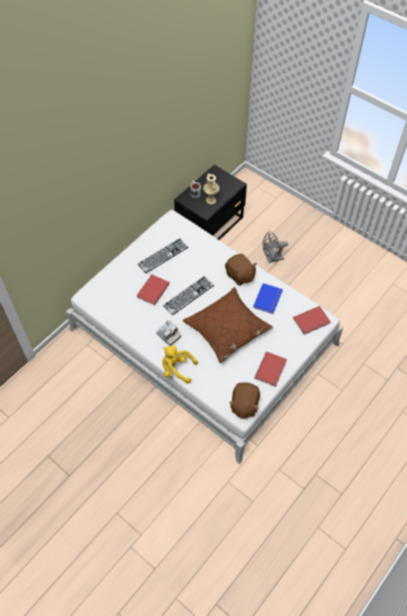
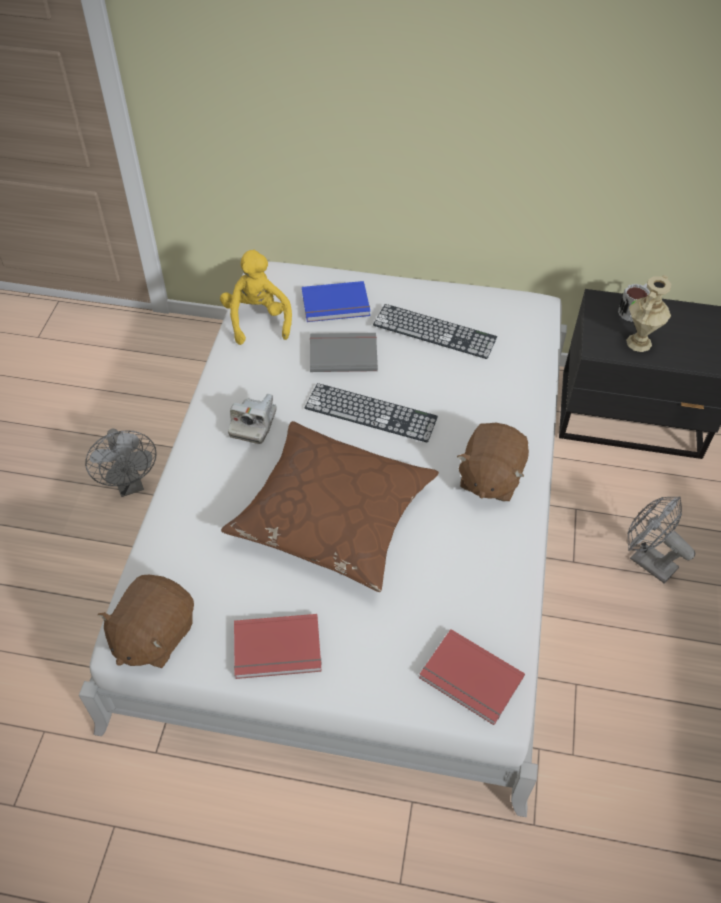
camera: 60 degrees right, 5 degrees down
red book [136,274,170,305] -> grey book [310,333,378,372]
yellow plush toy [162,345,198,384] -> yellow plush toy moved to [220,250,292,345]
brown plush toy [229,382,260,419] -> brown plush toy turned 45 degrees counterclockwise [98,575,194,668]
blue book [253,283,283,314] -> blue book moved to [302,281,370,322]
none -> grey fan [85,429,157,497]

